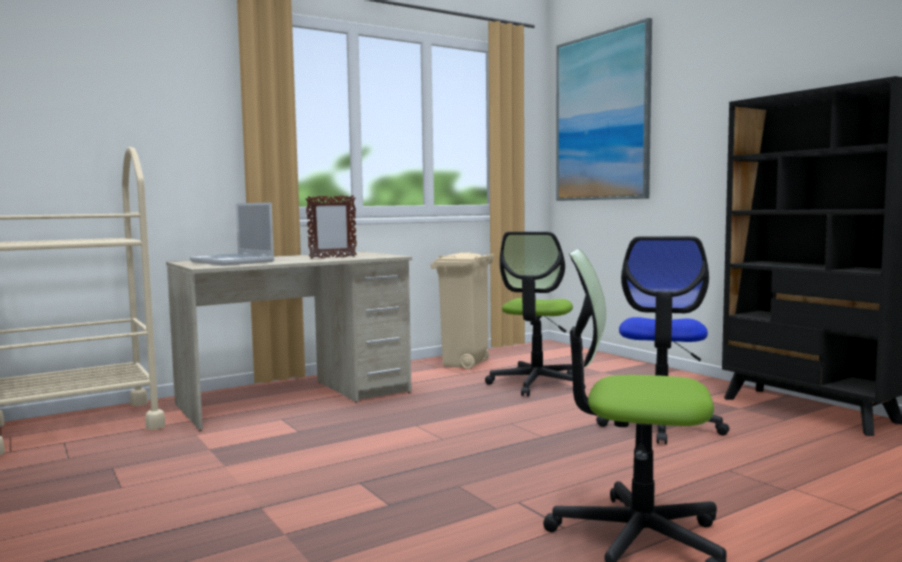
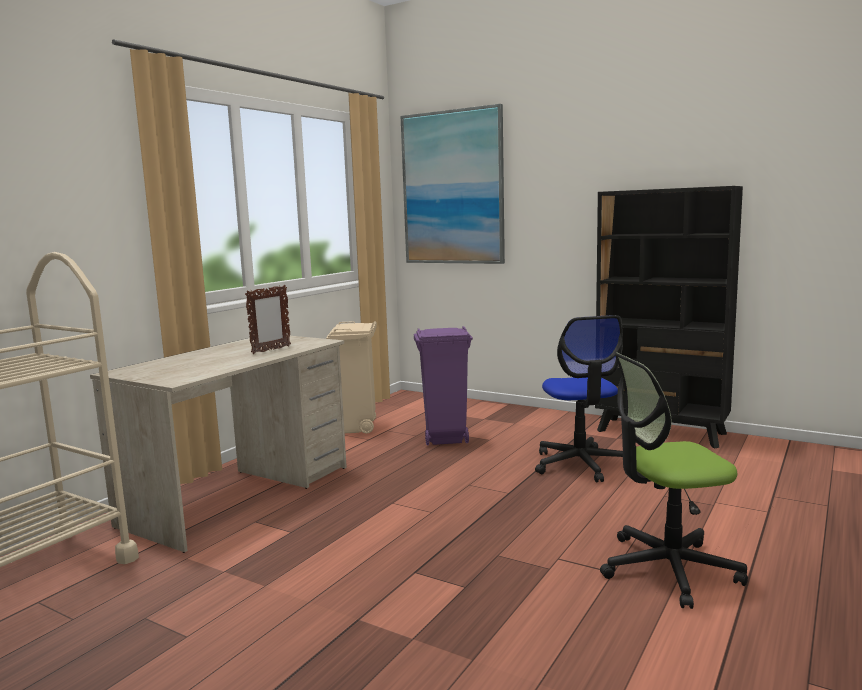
camera: 25 degrees left, 5 degrees up
laptop [190,202,274,266] -> none
office chair [485,232,586,396] -> purple trash can [414,326,473,445]

